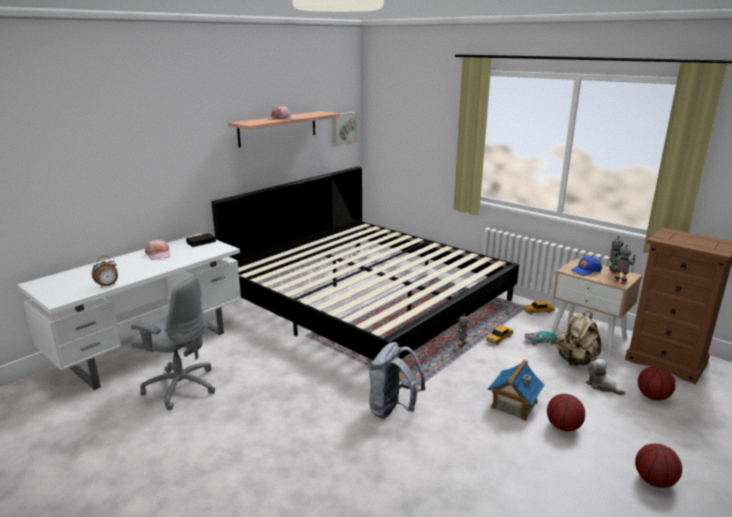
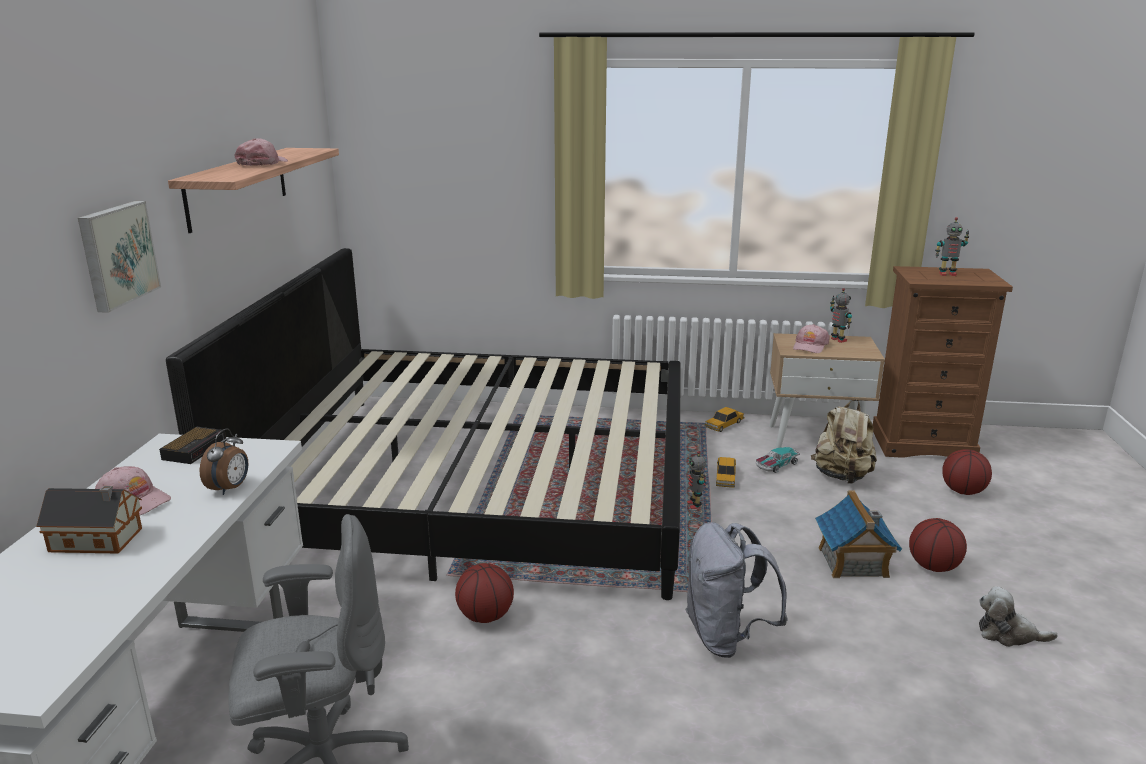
camera: 35 degrees left, 0 degrees up
alarm clock [92,256,118,288] -> alarm clock moved to [199,428,248,495]
picture [332,112,357,147] -> picture moved to [78,201,161,313]
blue cap [571,256,602,276] -> pink cap [793,324,830,353]
plush toy [586,359,625,395] -> plush toy moved to [979,586,1058,647]
toy robot [612,244,636,284] -> toy robot moved to [935,217,969,276]
basketball [635,444,682,488] -> basketball moved to [455,563,514,623]
none -> toy house [36,486,142,553]

